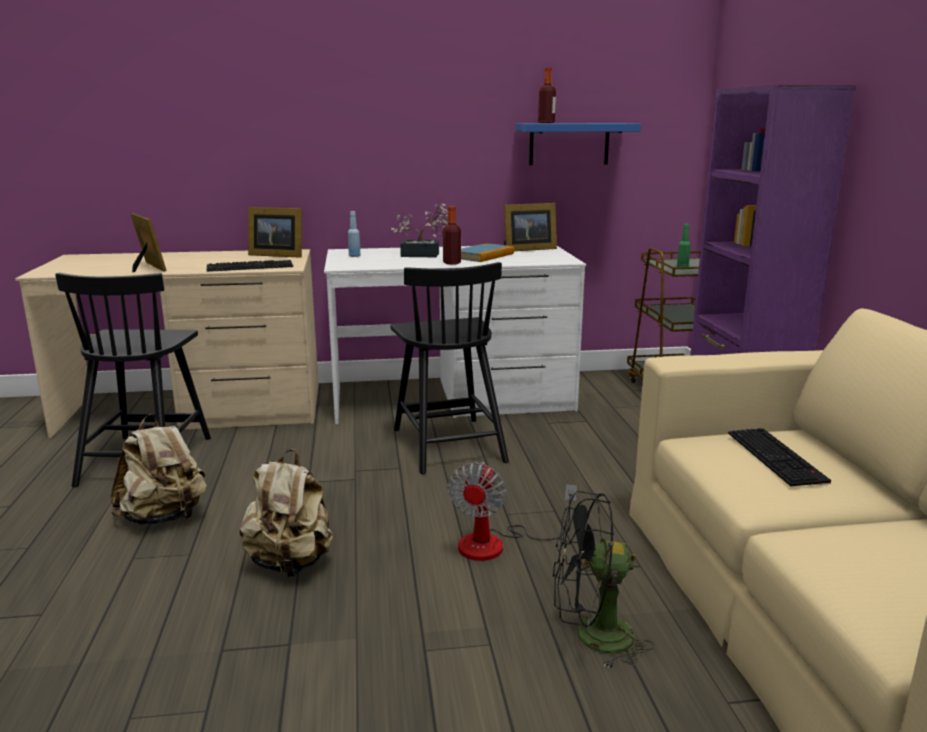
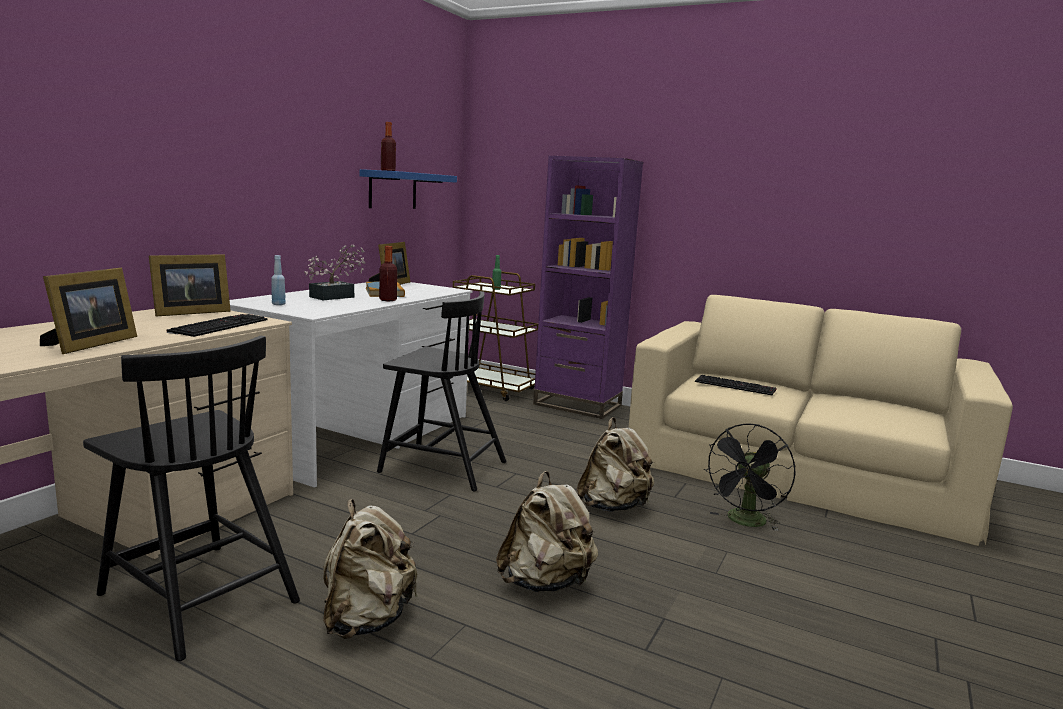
camera: 55 degrees left, 5 degrees down
picture frame [130,213,166,273] -> picture frame turned 105 degrees clockwise [40,268,137,354]
fan [448,462,577,561] -> beige backpack [577,417,654,512]

